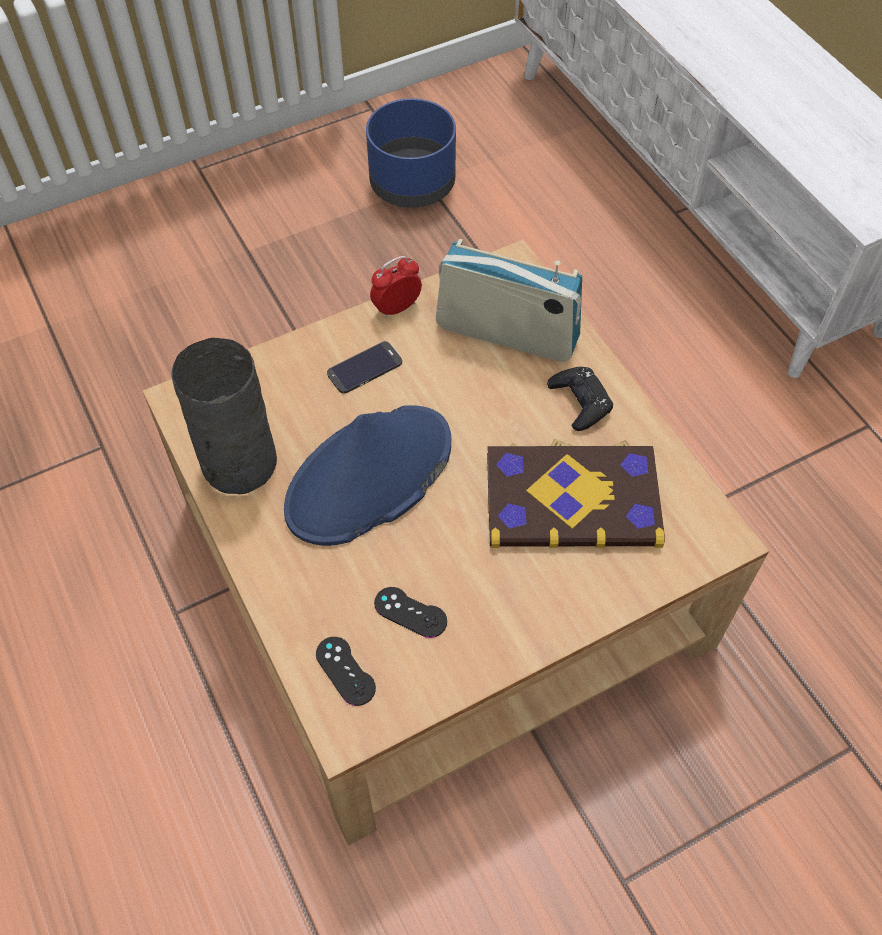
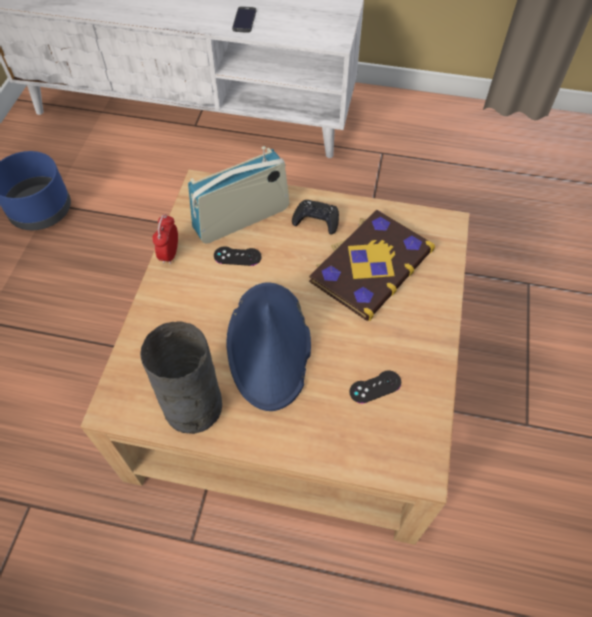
camera: 50 degrees left, 0 degrees up
black game controller [316,637,376,706] -> black game controller moved to [214,246,261,266]
phone [327,341,402,394] -> phone moved to [232,6,256,33]

